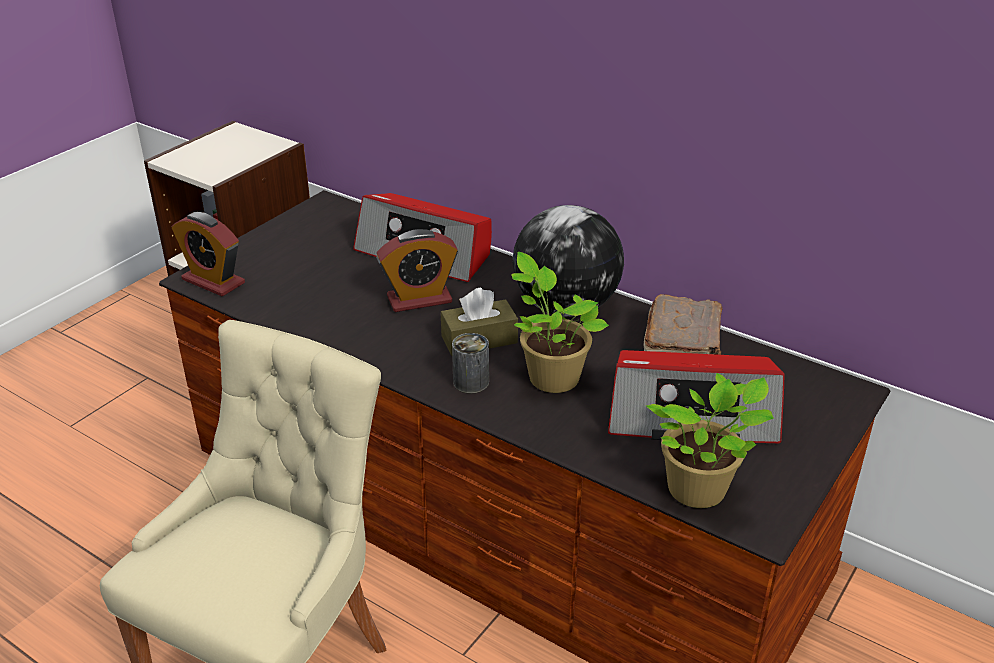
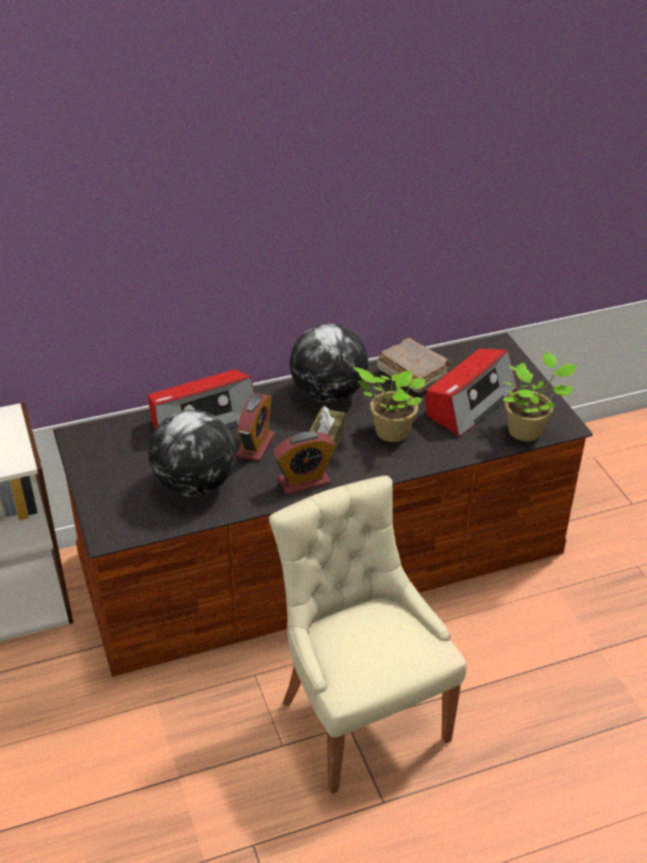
camera: 55 degrees left, 5 degrees up
alarm clock [172,212,245,297] -> alarm clock moved to [273,432,336,495]
can [452,333,489,394] -> none
none -> globe [148,410,236,496]

